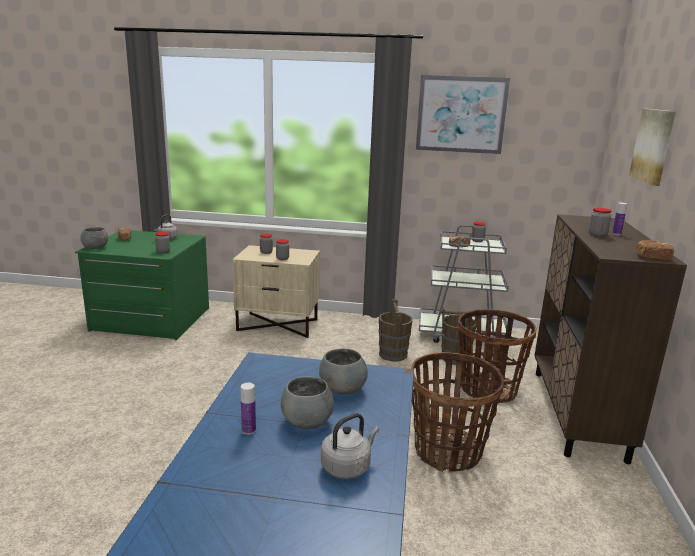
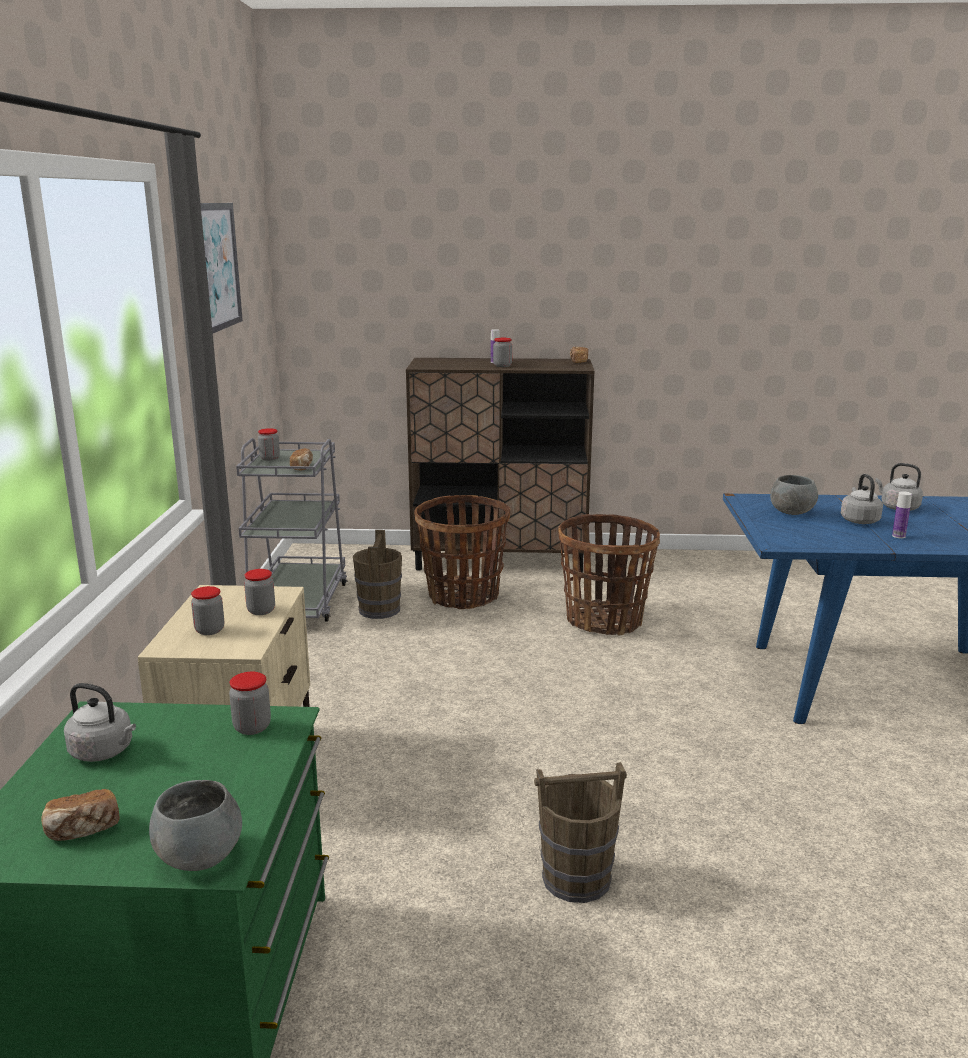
camera: 95 degrees left, 0 degrees up
grey bowl [281,376,334,429] -> grey kettle [841,474,883,524]
brown bucket [378,299,413,361] -> brown bucket moved to [534,762,627,903]
picture [629,108,676,186] -> none

